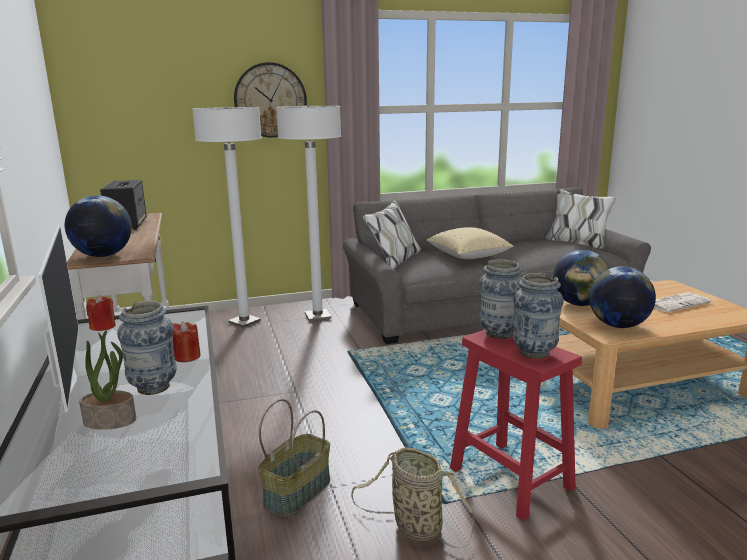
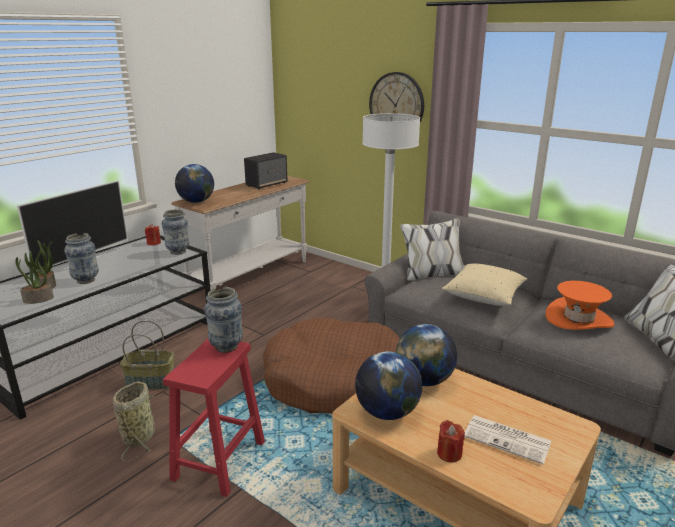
camera: 55 degrees right, 5 degrees up
red candle [172,322,201,362] -> red candle moved to [437,420,465,463]
white floor lamp [192,107,262,328] -> none
vase [513,273,564,359] -> vase moved to [162,210,189,255]
none -> potted plant [15,253,54,304]
none -> brown dog bed [263,318,400,414]
none -> orange hat [545,281,614,330]

